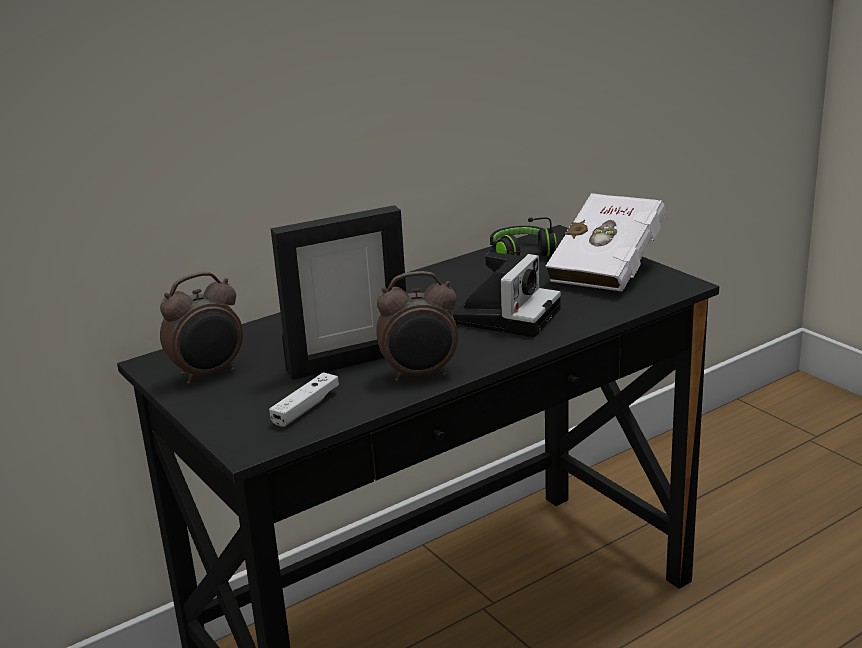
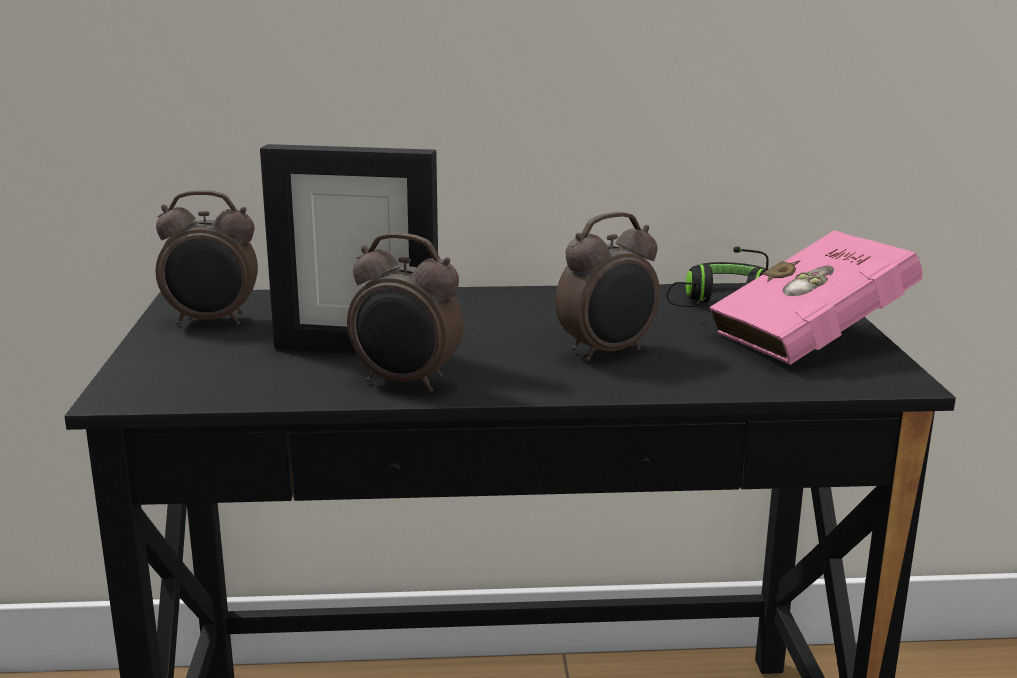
camera: 30 degrees right, 5 degrees down
white game controller [269,372,339,427] -> none
camera [453,252,561,337] -> alarm clock [555,212,660,361]
white book [546,193,666,292] -> pink book [709,230,923,365]

